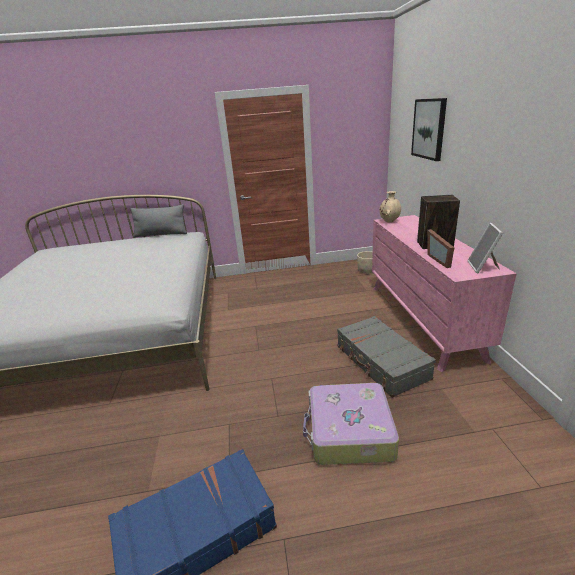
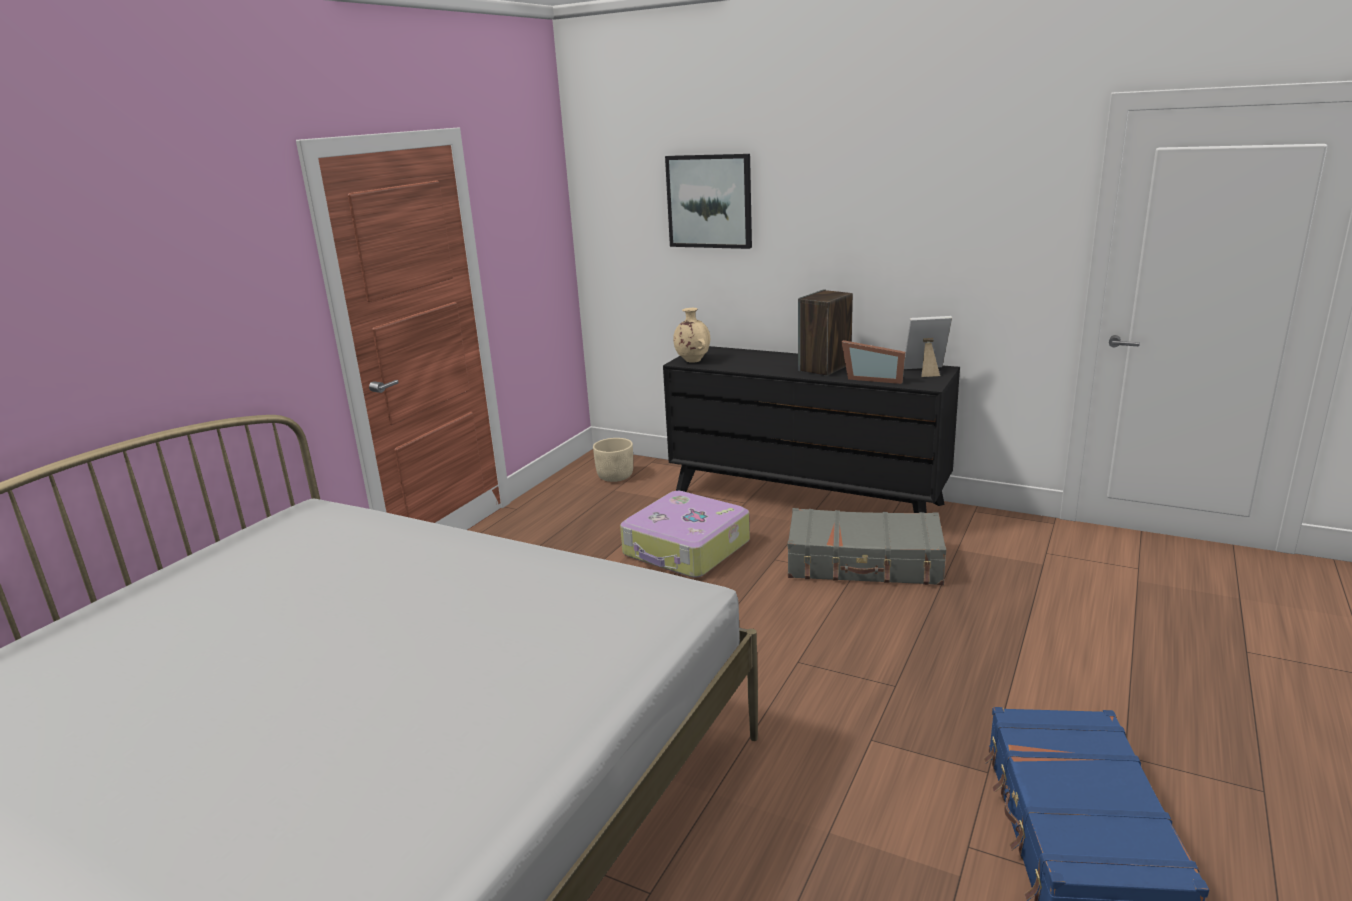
camera: 55 degrees left, 5 degrees down
grey pillow [130,204,187,237] -> none
suitcase [303,383,399,465] -> suitcase moved to [620,491,750,578]
pink dresser [372,215,517,372] -> black dresser [663,346,960,513]
picture frame [467,223,503,273] -> picture frame turned 135 degrees clockwise [904,316,952,377]

